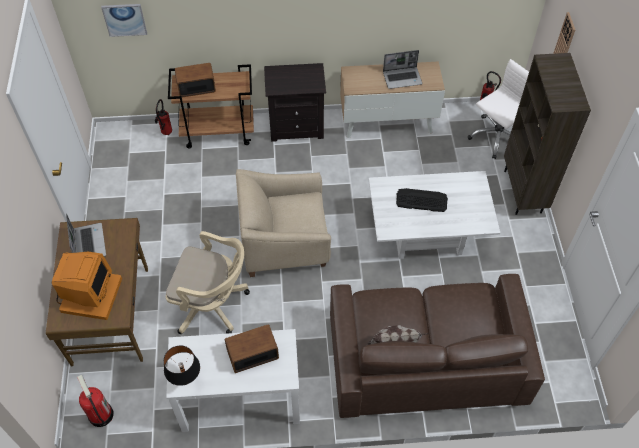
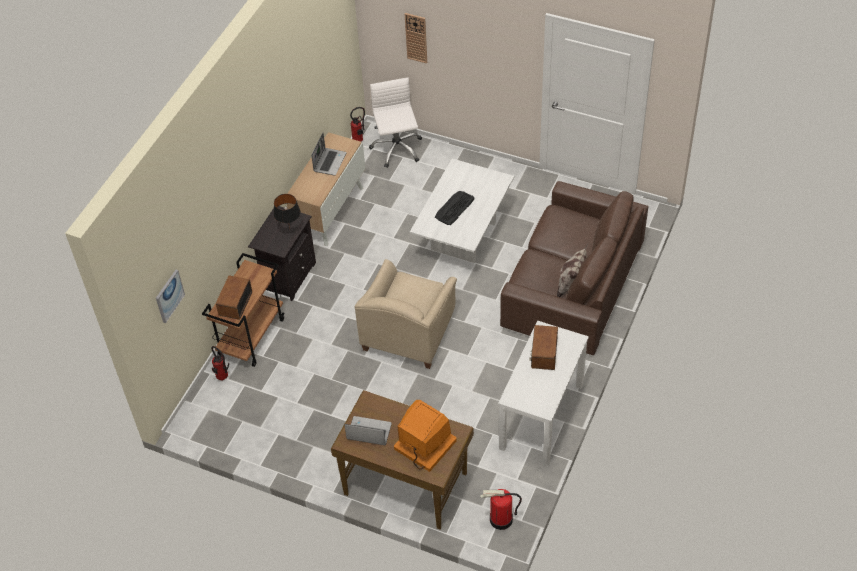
camera: 60 degrees left, 5 degrees down
black table lamp [164,346,200,386] -> black table lamp moved to [273,194,301,229]
beige office chair [166,231,250,334] -> none
brown bookcase [504,53,591,215] -> none

